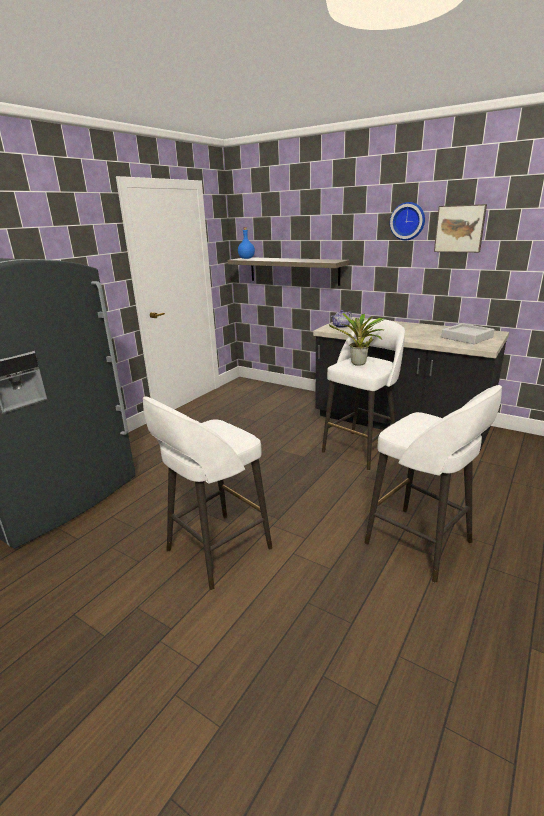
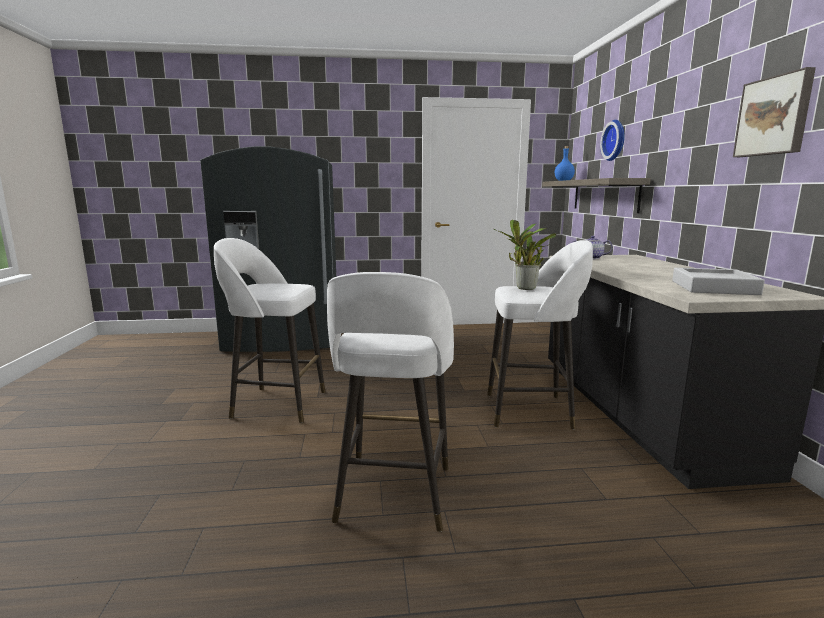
camera: 50 degrees right, 10 degrees down
wall clock [390,202,425,241] -> wall clock moved to [600,120,625,161]

